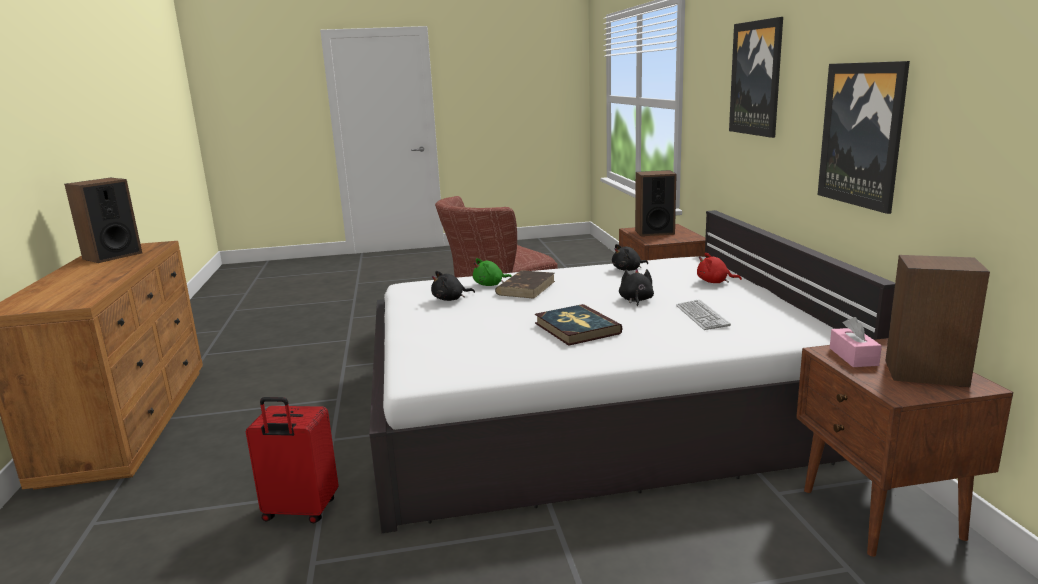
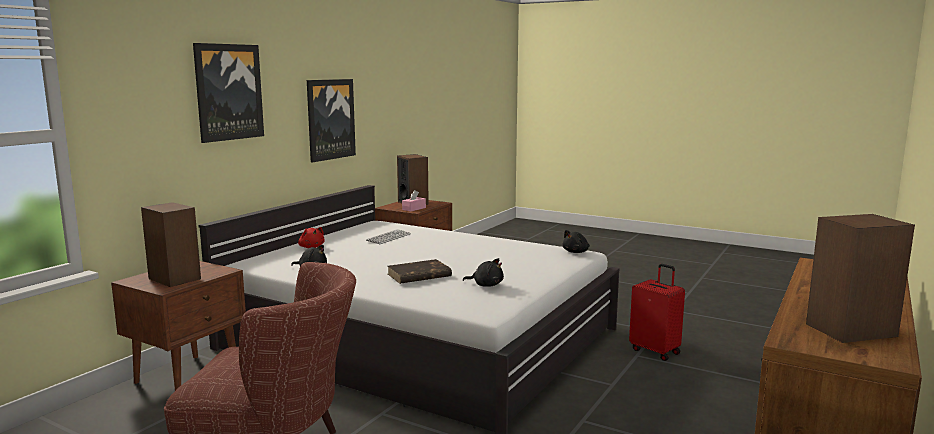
camera: 140 degrees left, 5 degrees down
green plush toy [473,258,512,286] -> none
book [535,304,623,346] -> none
black plush toy [619,269,654,307] -> black plush toy moved to [563,230,590,253]

